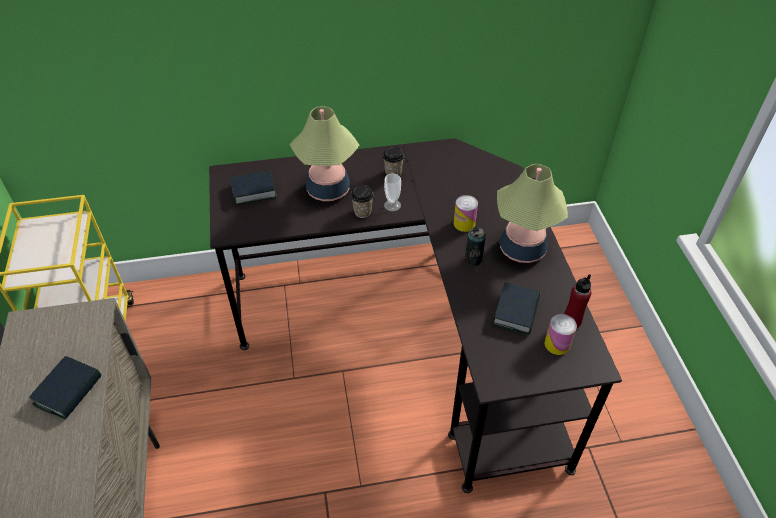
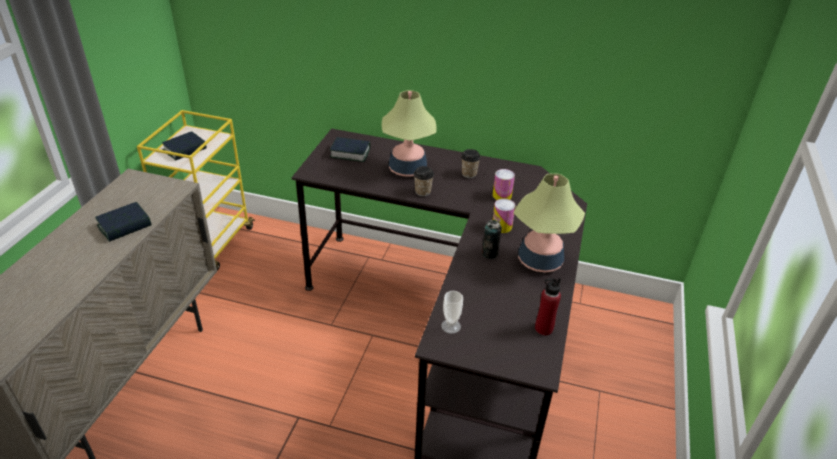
camera: 25 degrees right, 10 degrees down
cup [384,174,401,211] -> cup moved to [441,291,463,334]
book [492,282,540,335] -> book moved to [162,131,207,160]
can [545,314,577,355] -> can moved to [493,169,515,200]

